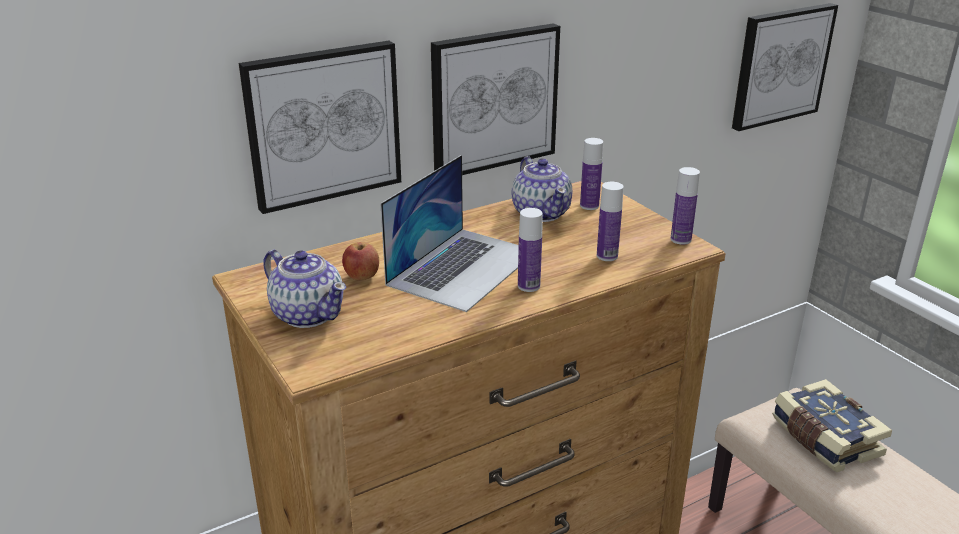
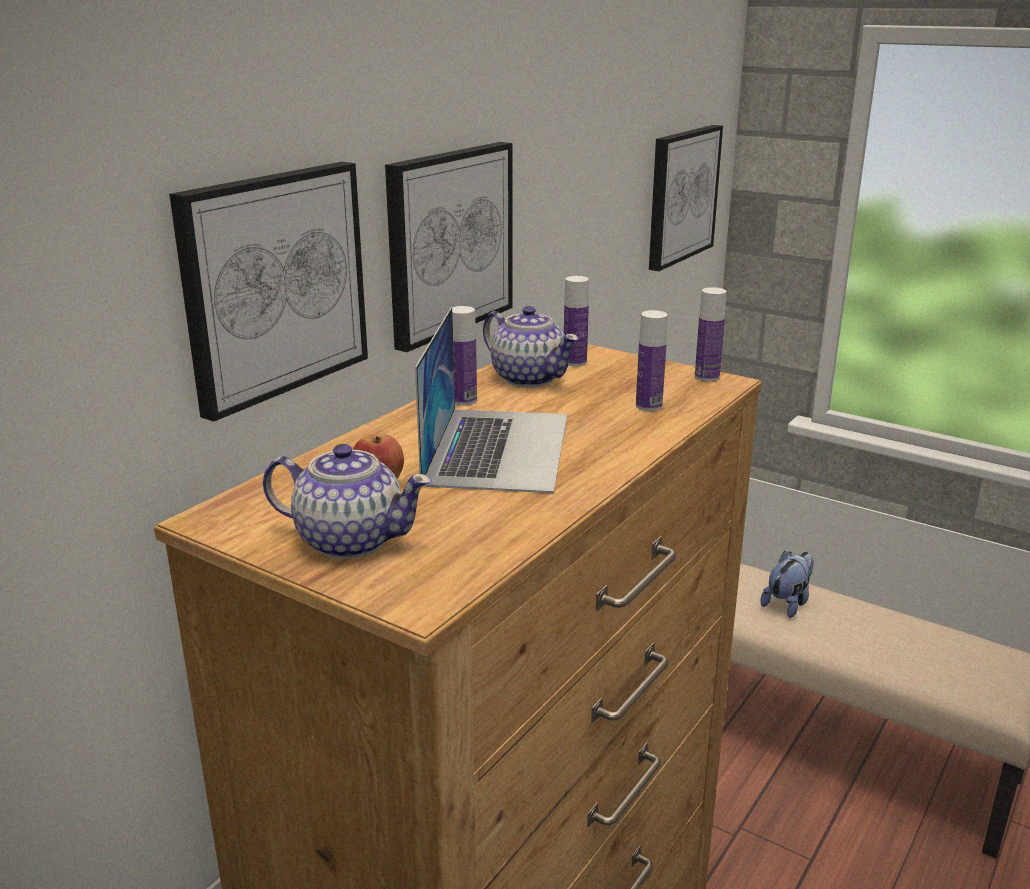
camera: 25 degrees left, 5 degrees down
bottle [518,208,543,292] -> bottle moved to [452,306,477,406]
book [772,379,892,473] -> plush toy [760,551,814,618]

